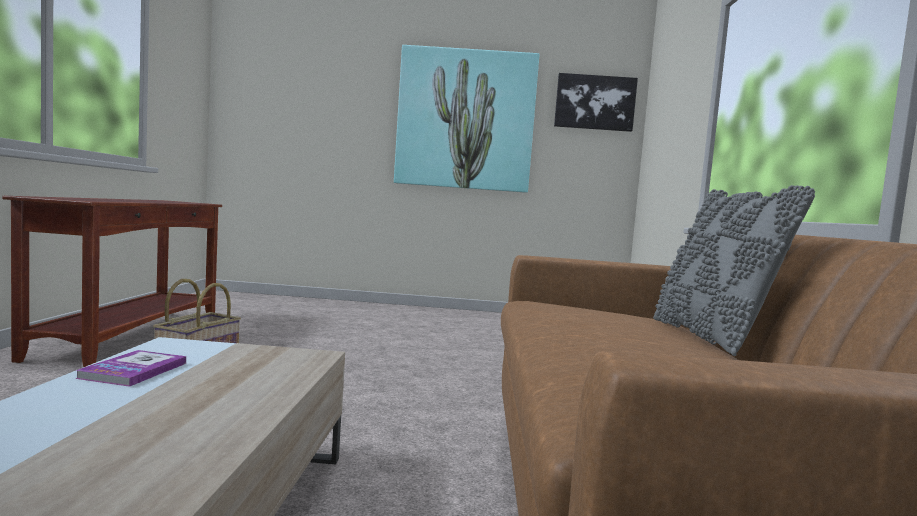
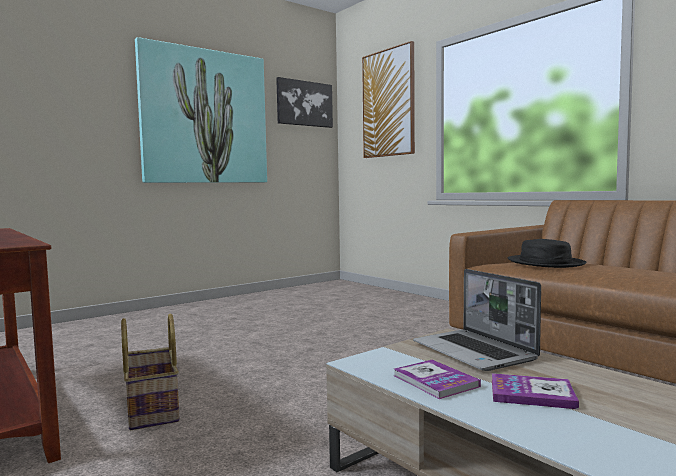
camera: 40 degrees left, 0 degrees up
grey pillow [653,185,815,356] -> none
none -> picture [362,41,415,158]
none -> laptop [413,269,541,371]
none -> book [492,373,579,409]
none -> black hat [508,239,587,268]

